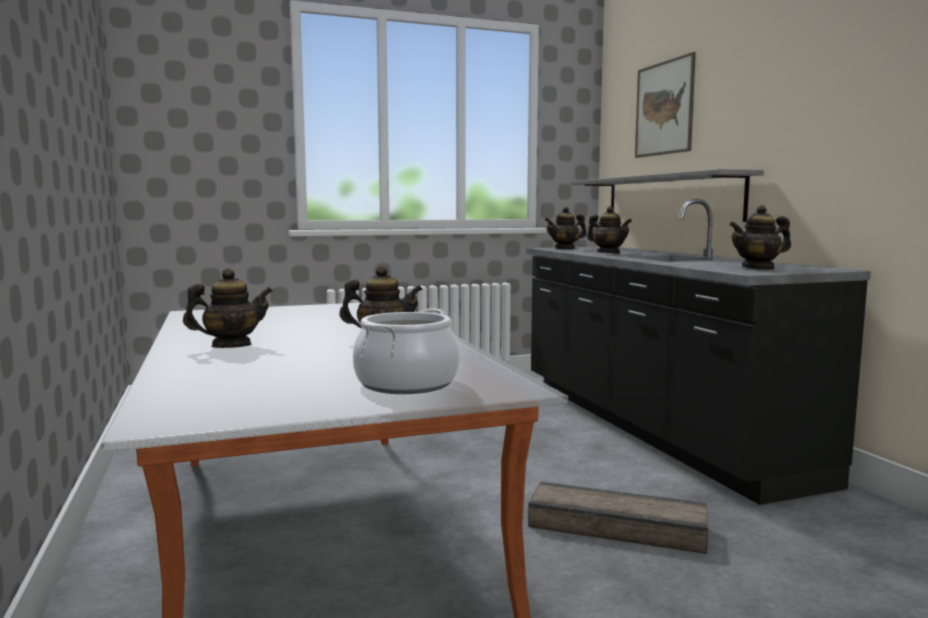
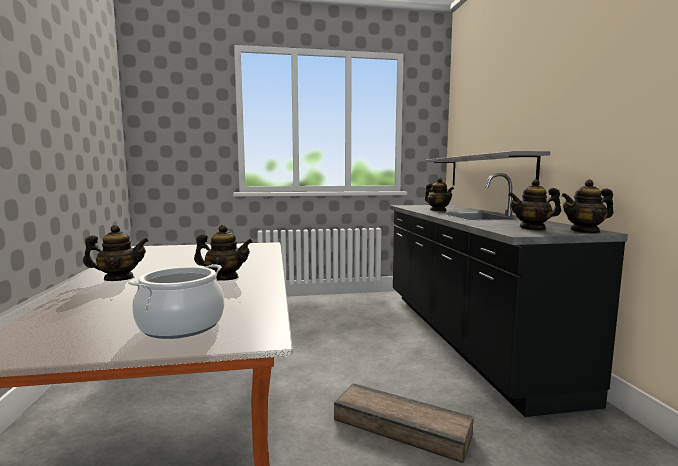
camera: 10 degrees right, 0 degrees up
teapot [545,207,587,249] -> teapot moved to [561,179,614,233]
picture [635,52,696,158] -> none

